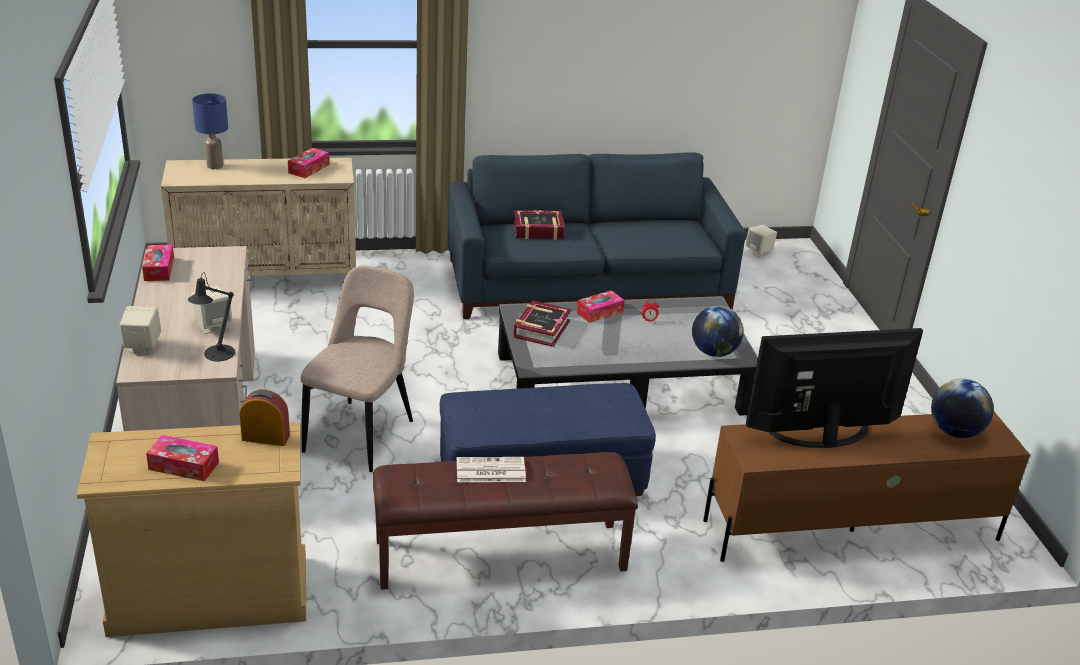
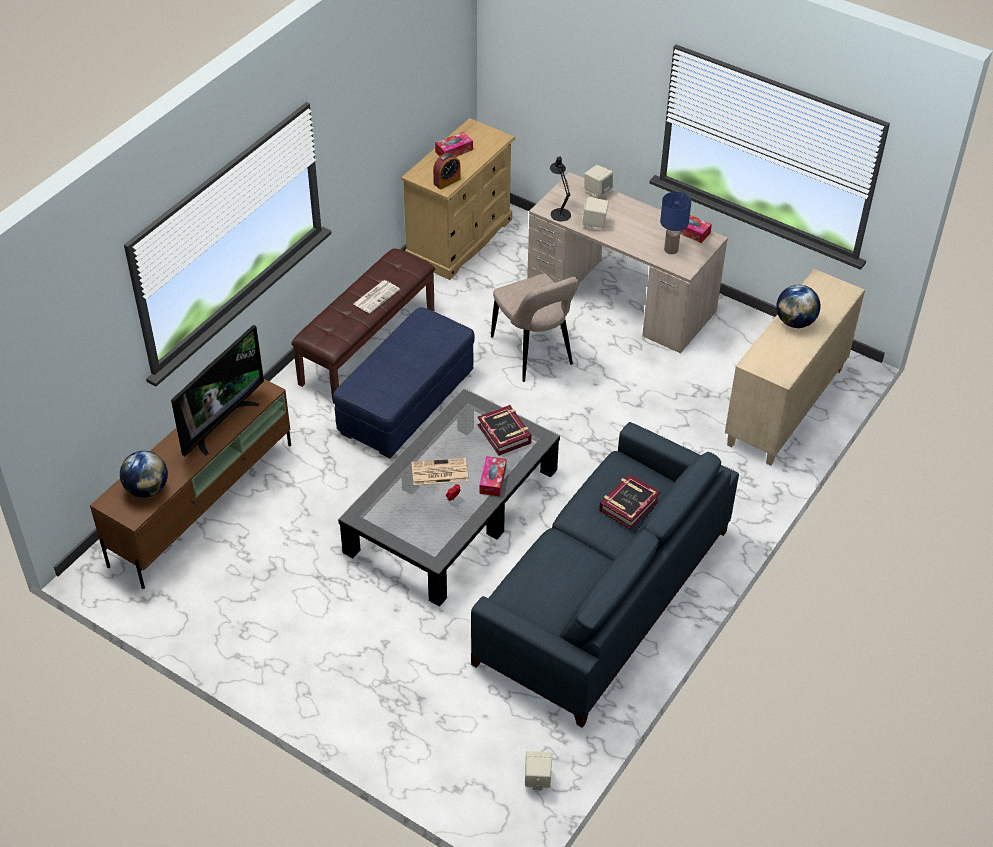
camera: 135 degrees right, 15 degrees up
blue table lamp [192,93,228,169] -> blue table lamp moved to [660,192,691,254]
tissue box [288,148,330,178] -> none
globe [692,306,743,357] -> globe moved to [776,285,821,328]
none -> newspaper [411,458,469,485]

